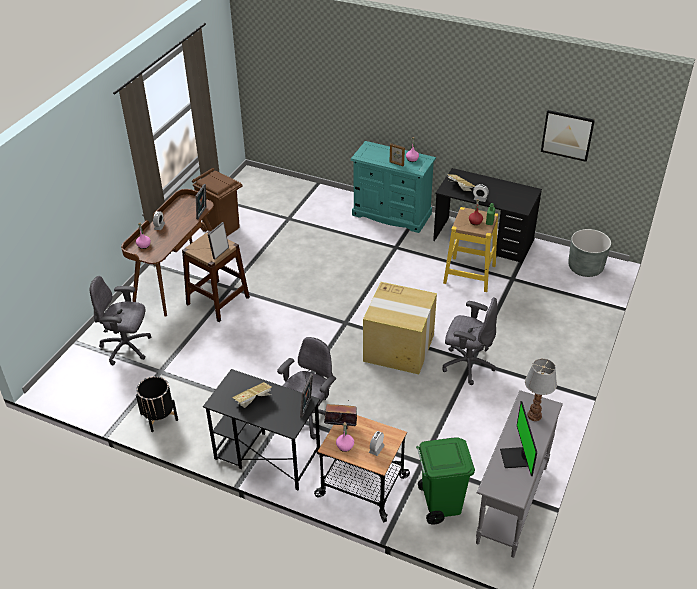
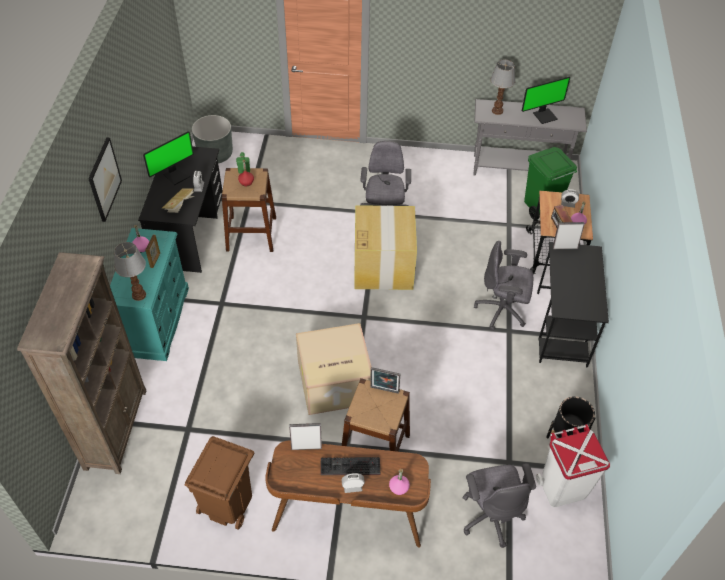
camera: 110 degrees left, 10 degrees up
book [232,382,272,408] -> none
yellow stool [443,207,498,292] -> brown stool [222,168,276,252]
picture [541,110,595,162] -> picture moved to [88,137,122,222]
none -> brown bookcase [17,252,146,474]
none -> table lamp [114,242,146,301]
none -> monitor [143,131,194,185]
none -> cardboard box [296,323,371,415]
none -> keyboard [320,457,380,475]
none -> white trash can [536,424,610,507]

